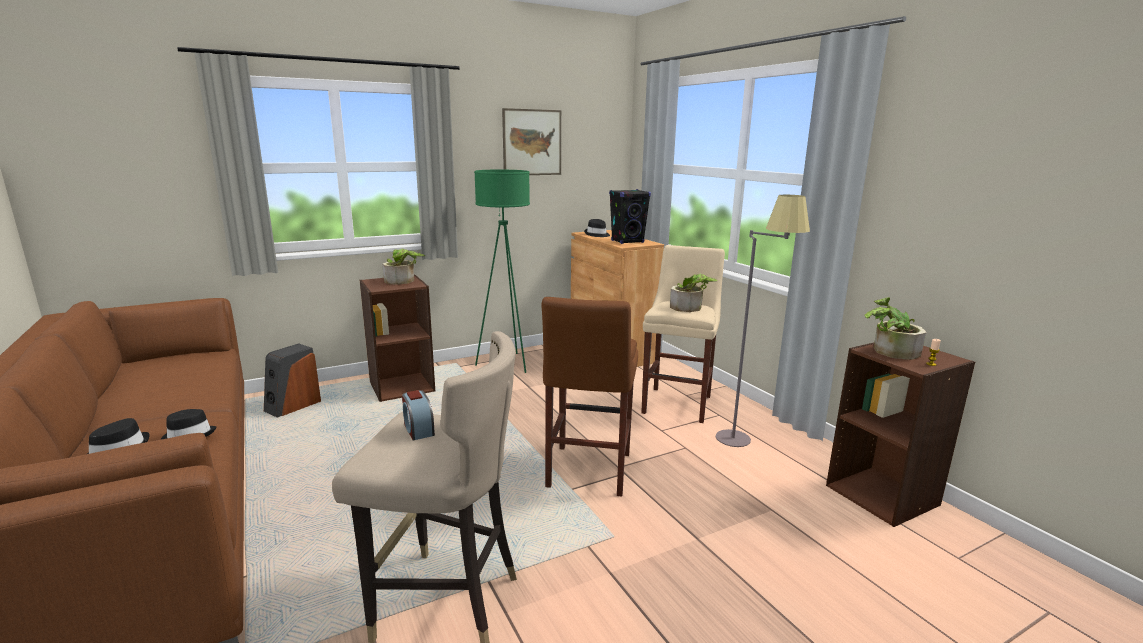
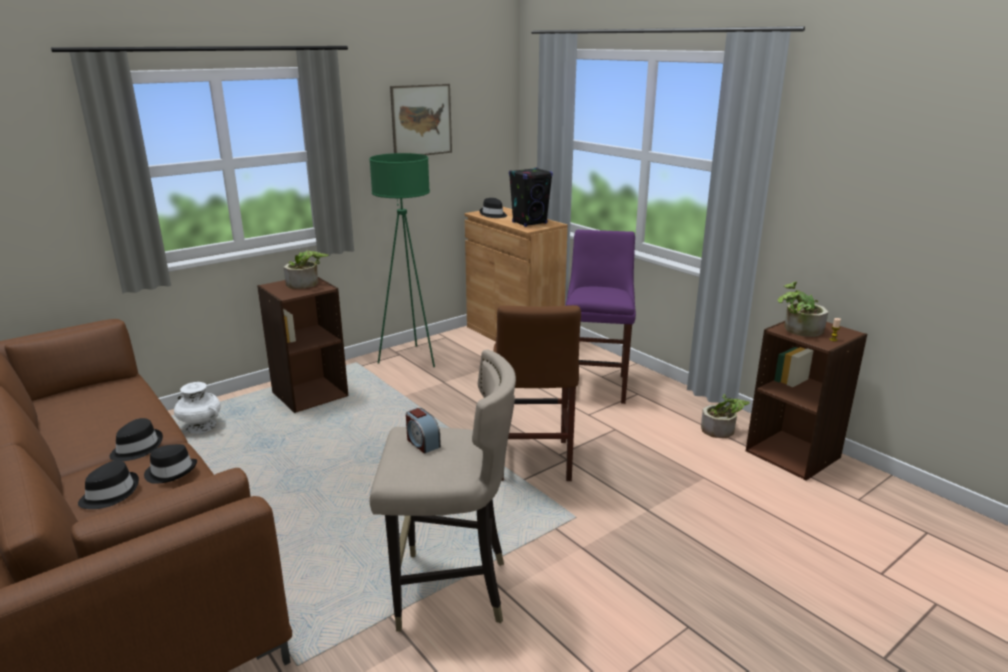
camera: 10 degrees left, 5 degrees up
speaker [264,343,321,418] -> white vase [174,382,221,434]
beige stool [641,245,725,423] -> purple stool [565,230,636,404]
potted plant [670,274,718,312] -> potted plant moved to [701,394,750,438]
grey floor lamp [716,195,810,447] -> none
none -> black hat [110,418,163,461]

